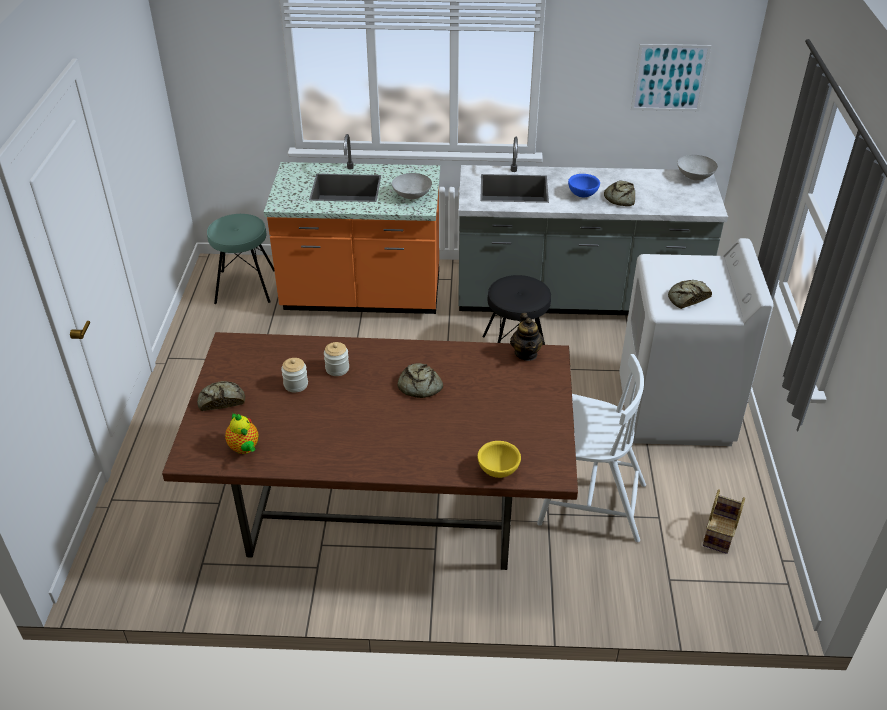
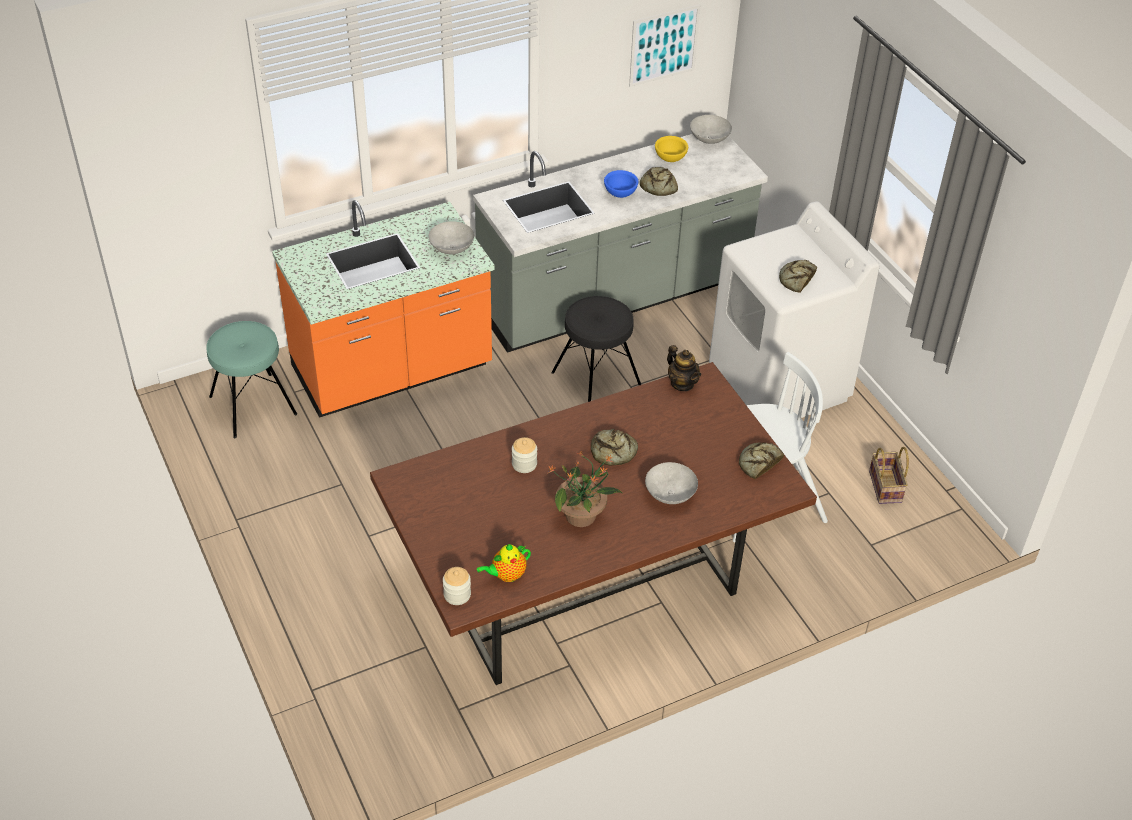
camera: 30 degrees left, 5 degrees up
bread [197,381,245,411] -> bread moved to [739,442,784,479]
teapot [225,413,259,454] -> teapot turned 120 degrees clockwise [477,544,531,582]
jar [281,358,308,393] -> jar moved to [443,567,471,605]
yellow bowl [477,441,521,478] -> yellow bowl moved to [655,136,688,162]
none -> potted plant [547,451,622,527]
none -> grey bowl [645,462,698,504]

